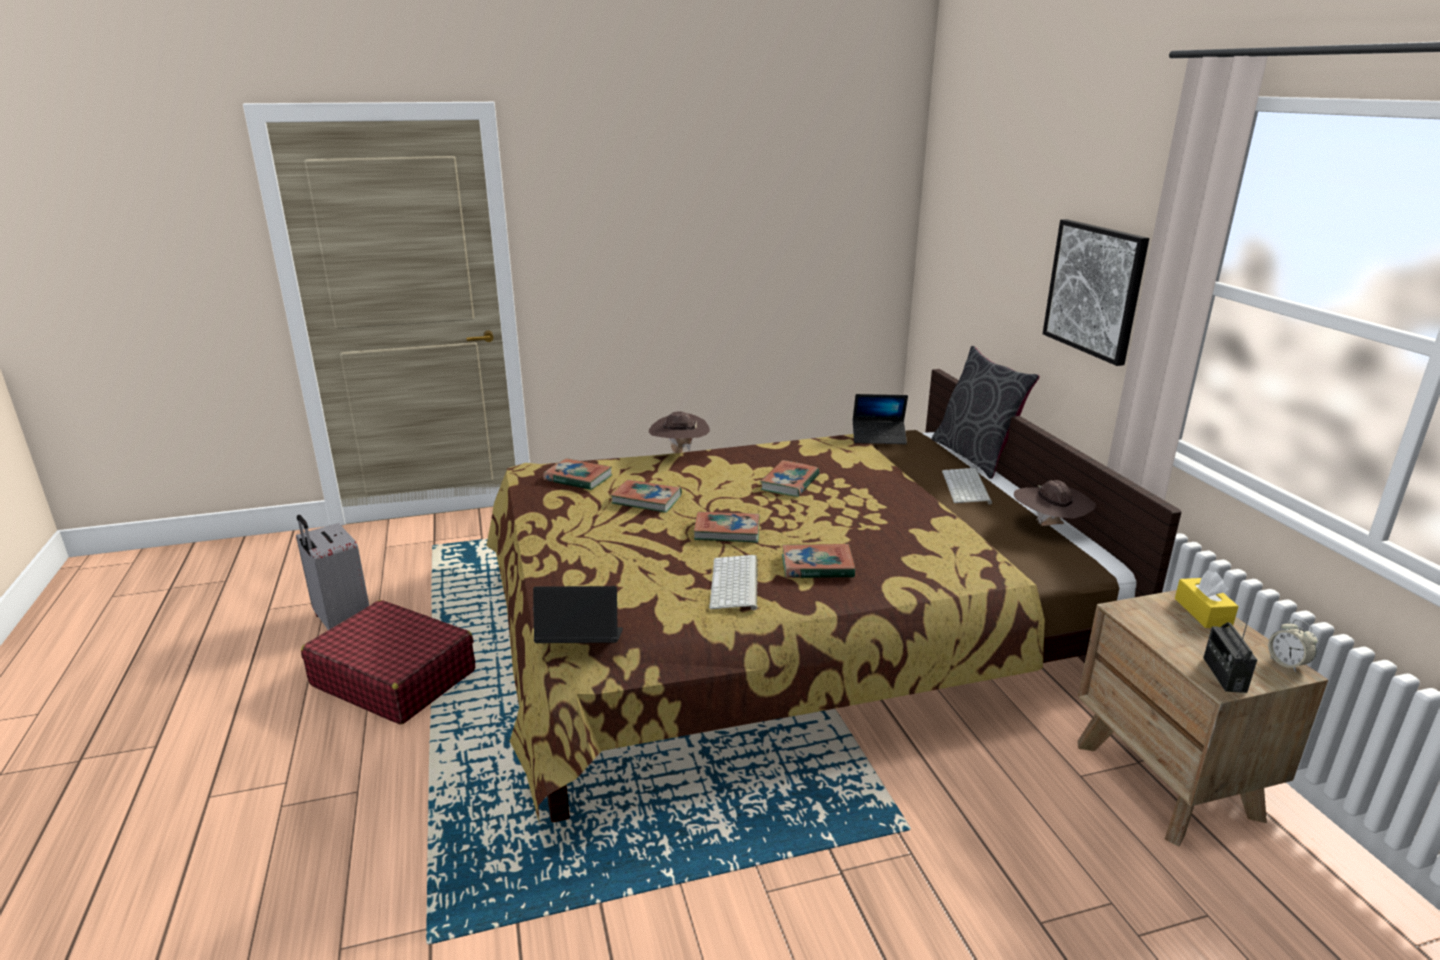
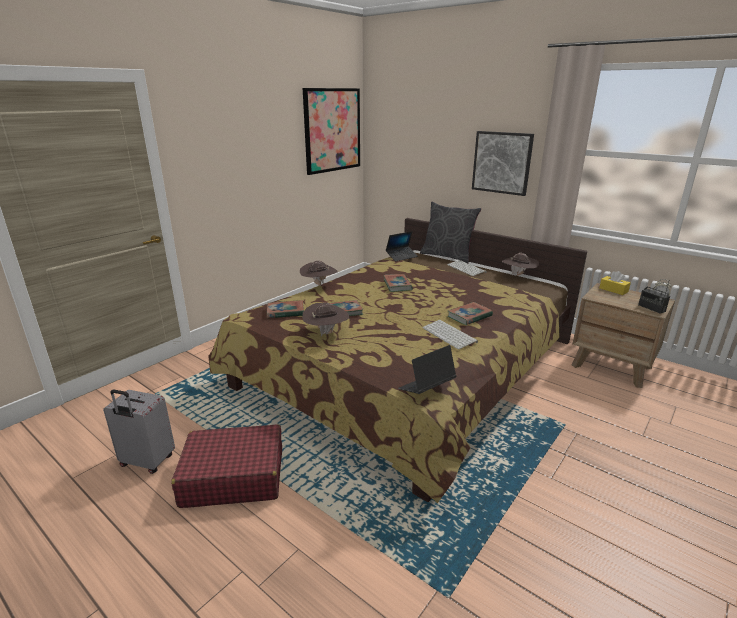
camera: 35 degrees left, 0 degrees up
book [694,512,759,543] -> none
none -> brown hat [302,303,349,336]
none -> picture [303,88,360,175]

